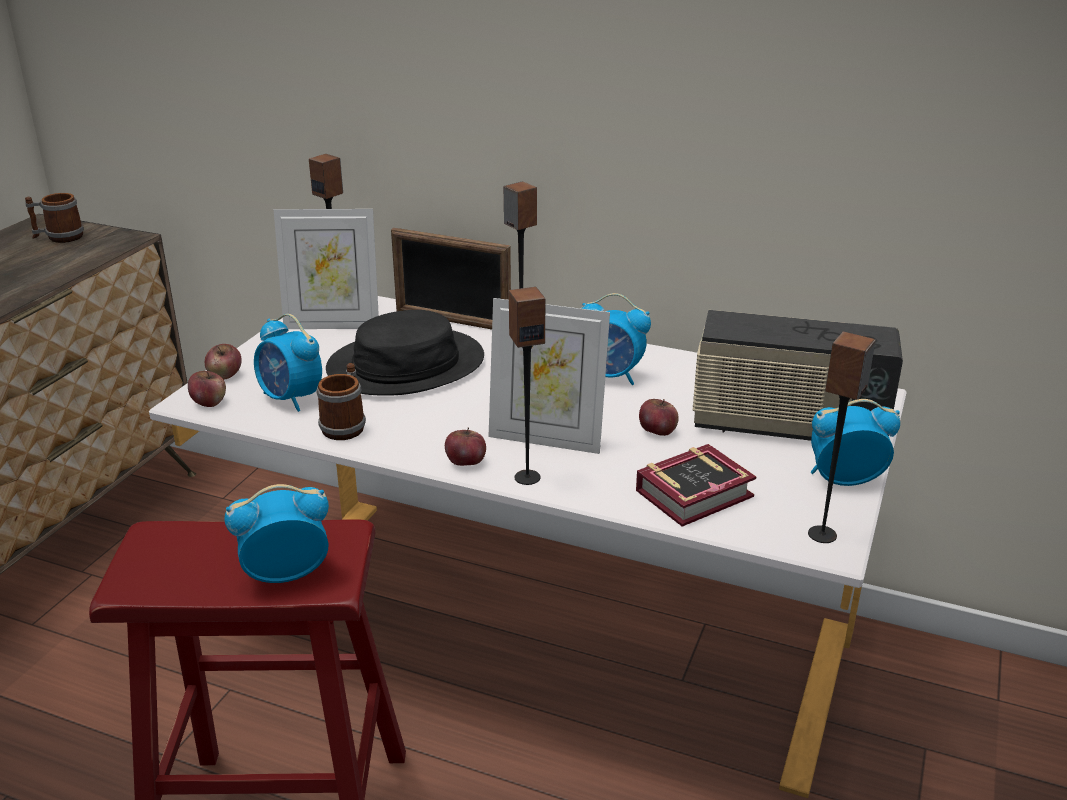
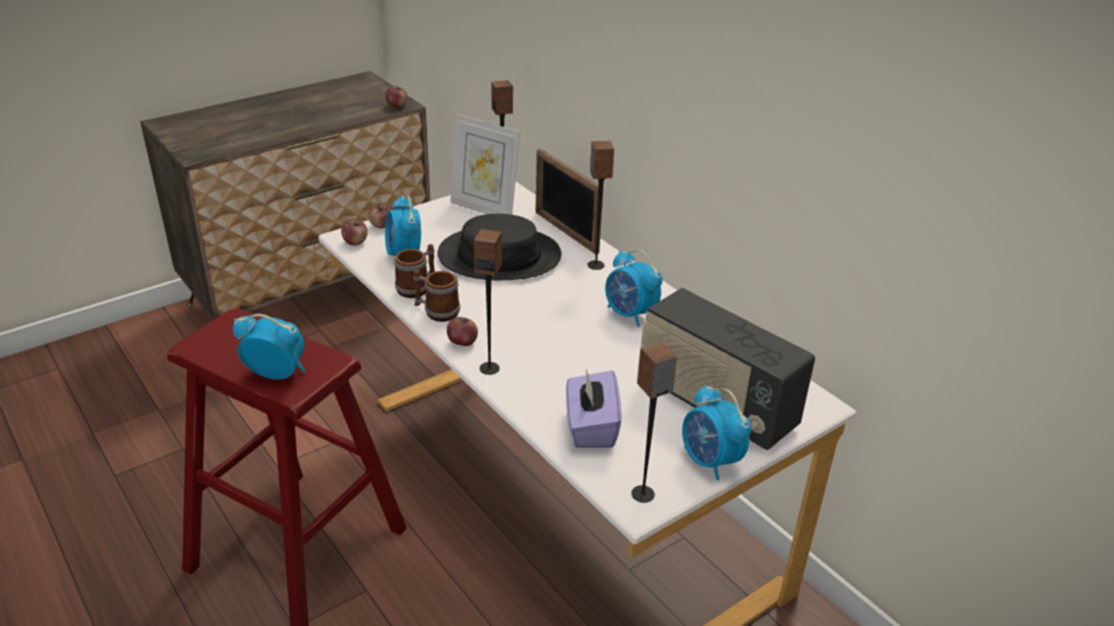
camera: 30 degrees right, 5 degrees up
mug [25,193,84,243] -> mug moved to [413,270,460,322]
picture frame [488,298,610,454] -> none
book [636,444,756,527] -> purple tissue box [566,369,621,448]
apple [639,399,679,436] -> apple moved to [385,86,407,108]
alarm clock [811,399,900,486] -> alarm clock turned 150 degrees counterclockwise [682,385,751,481]

